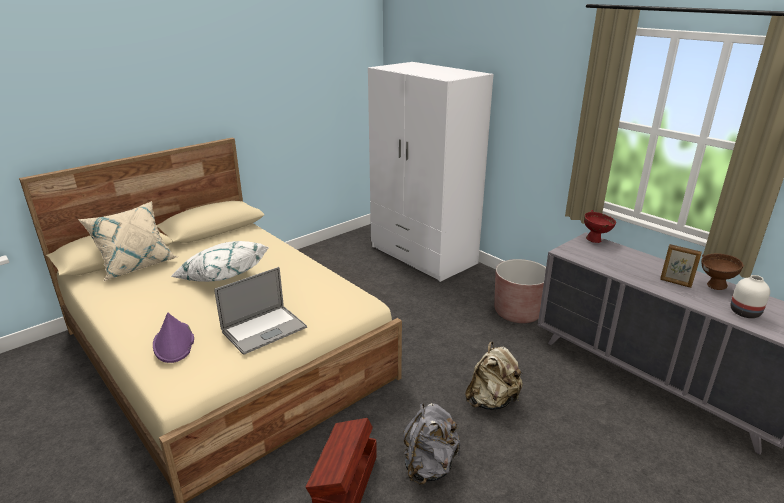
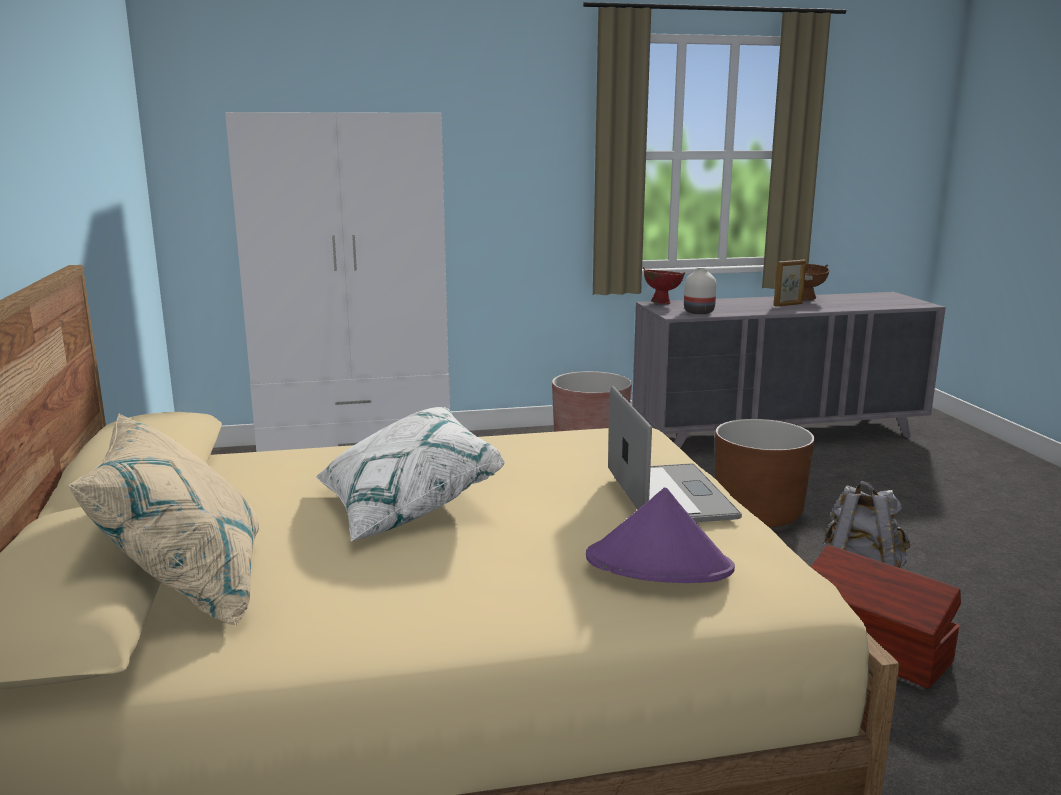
camera: 60 degrees left, 10 degrees down
beige backpack [465,342,523,410] -> brown planter [715,419,815,527]
white vase [730,275,770,318] -> white vase moved to [684,268,717,314]

